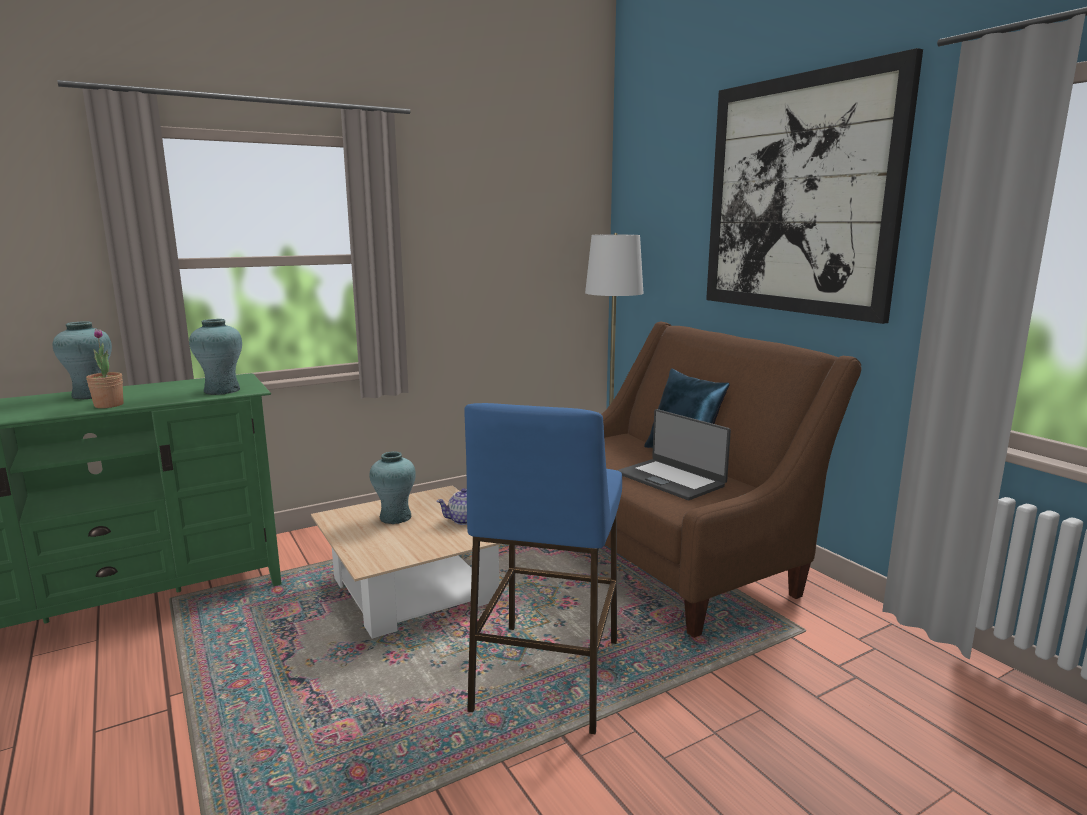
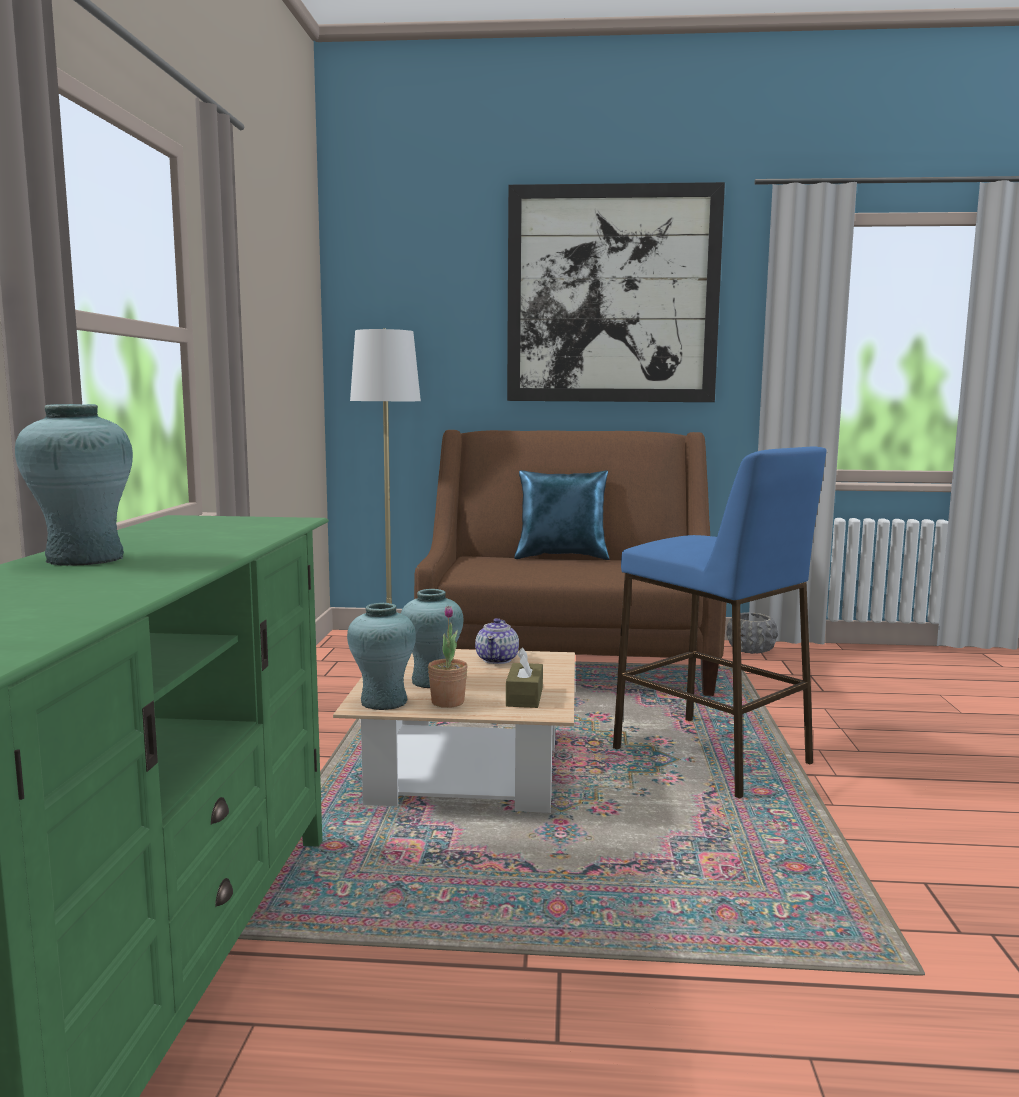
camera: 55 degrees left, 5 degrees down
potted plant [86,329,124,408] -> potted plant moved to [428,606,468,708]
turquoise vase [189,319,242,395] -> turquoise vase moved to [347,603,416,710]
laptop [617,409,731,500] -> none
none -> brown tissue box [506,647,543,708]
none -> grey planter [726,612,778,654]

